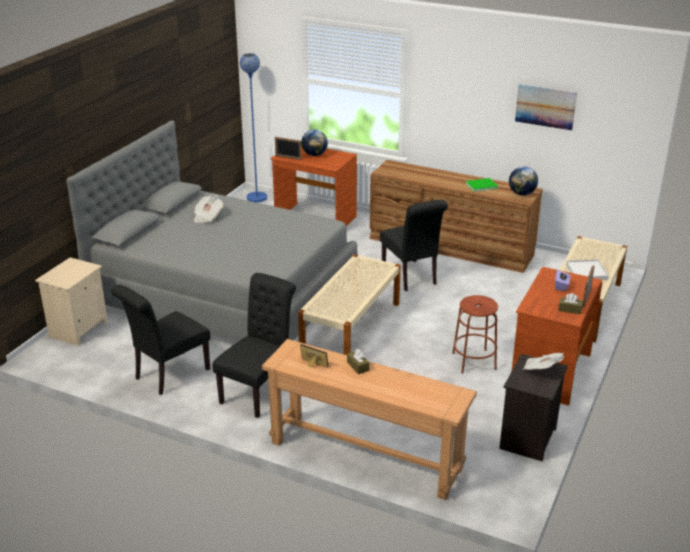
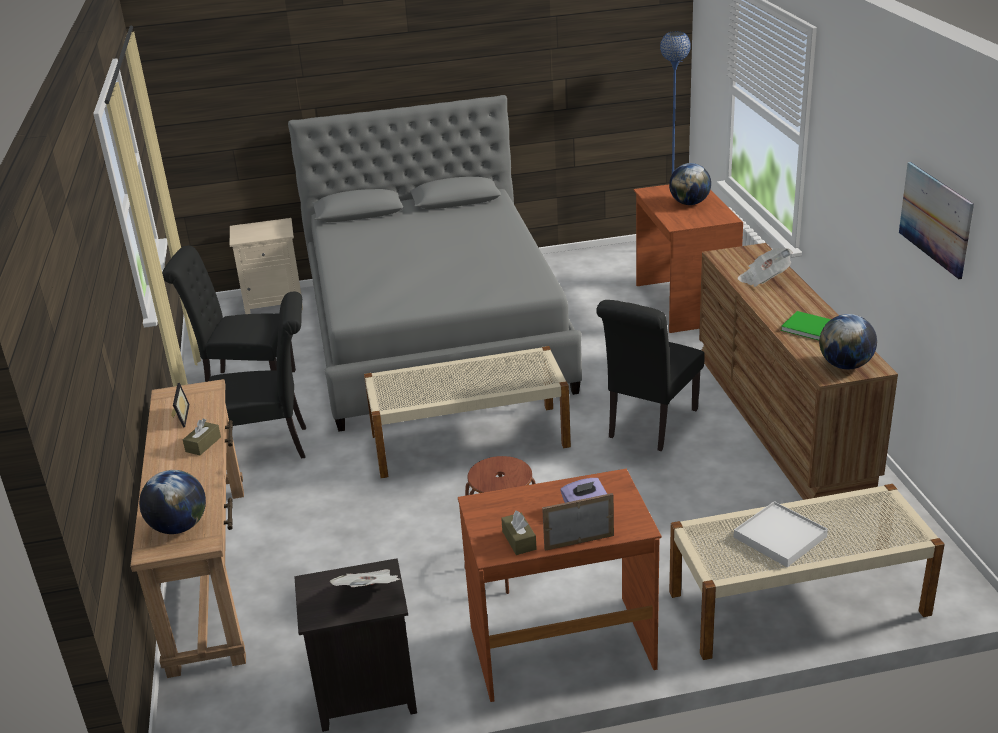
camera: 55 degrees right, 0 degrees up
newspaper [194,195,223,223] -> newspaper moved to [738,248,793,287]
picture frame [275,137,302,160] -> none
none -> globe [139,470,206,534]

